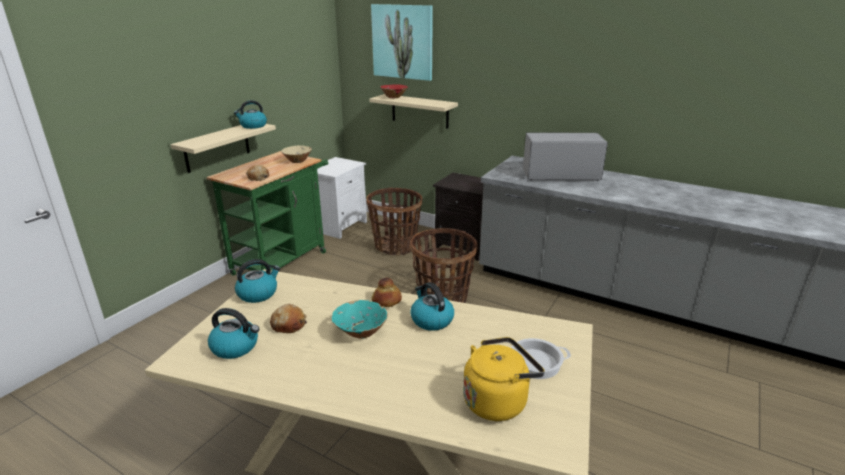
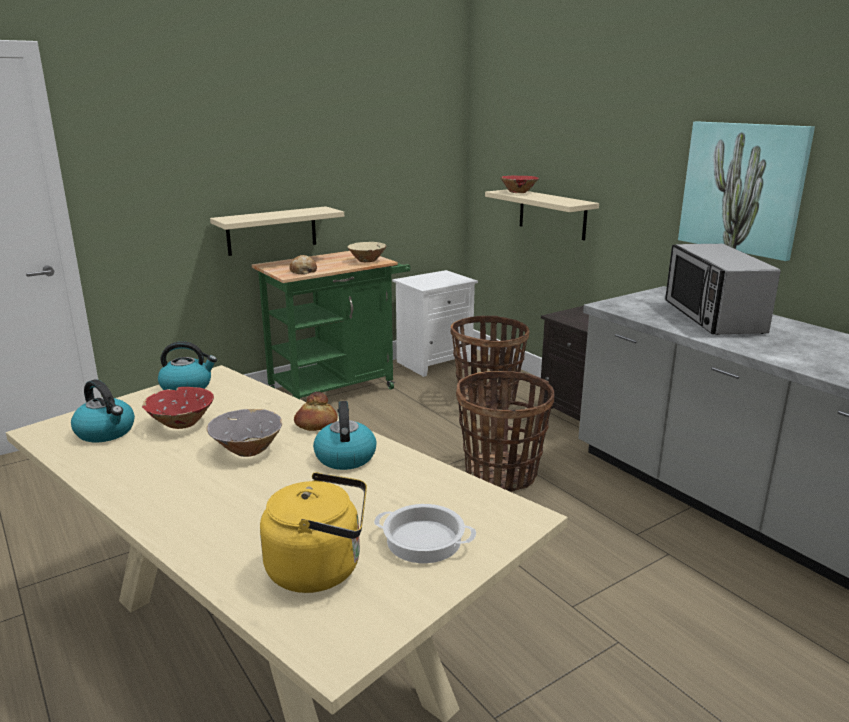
camera: 25 degrees right, 5 degrees down
kettle [234,100,267,129] -> none
bread [270,304,307,333] -> red bowl [142,387,214,429]
turquoise bowl [332,300,388,339] -> grey bowl [207,409,282,457]
picture [371,4,433,81] -> picture moved to [678,122,815,261]
microwave [523,132,608,181] -> microwave turned 120 degrees counterclockwise [665,244,781,335]

